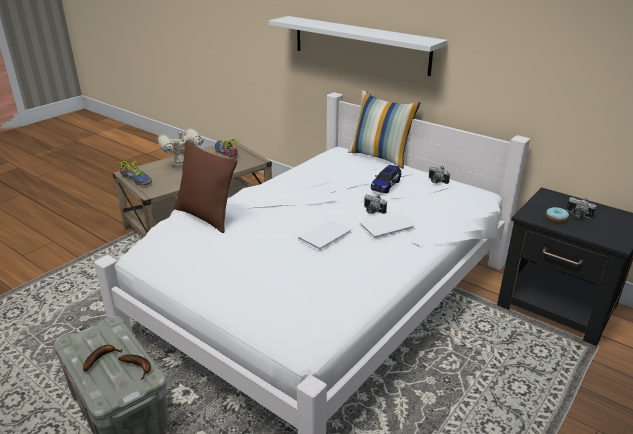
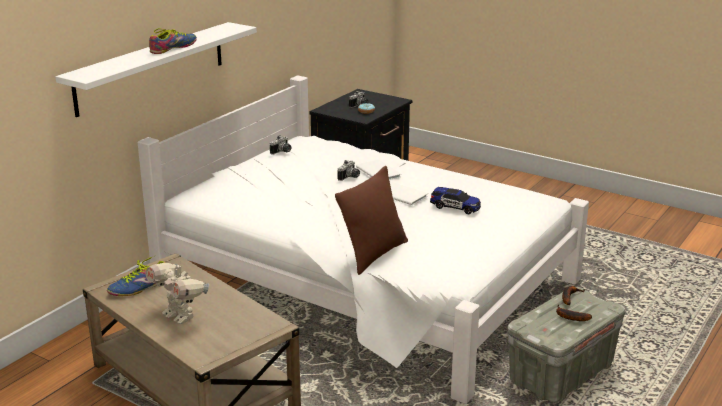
camera: 95 degrees left, 5 degrees down
shoe [118,161,152,186] -> shoe moved to [149,28,197,54]
pillow [348,90,420,169] -> none
toy car [371,165,401,194] -> toy car moved to [430,187,481,214]

